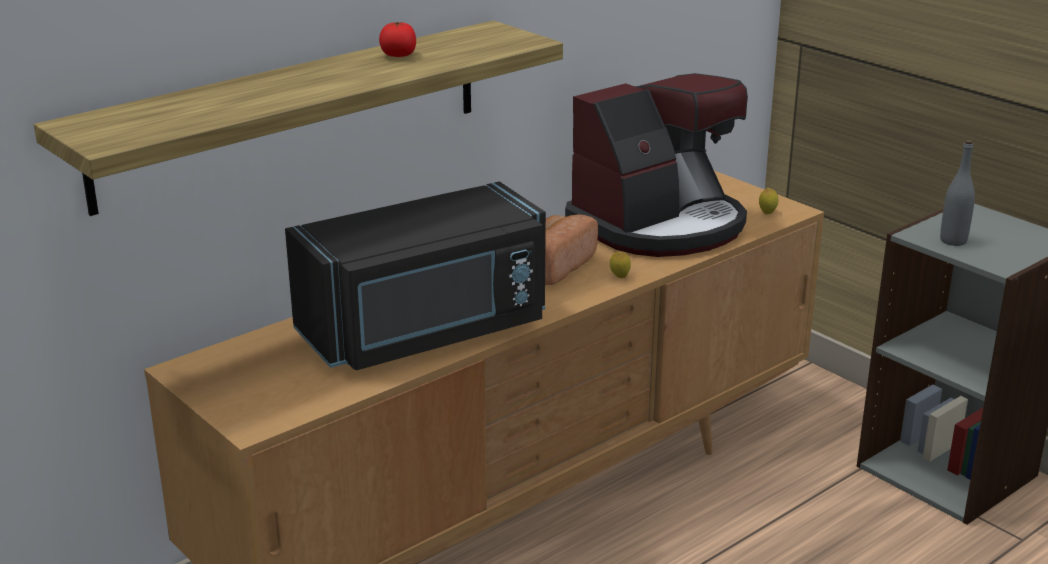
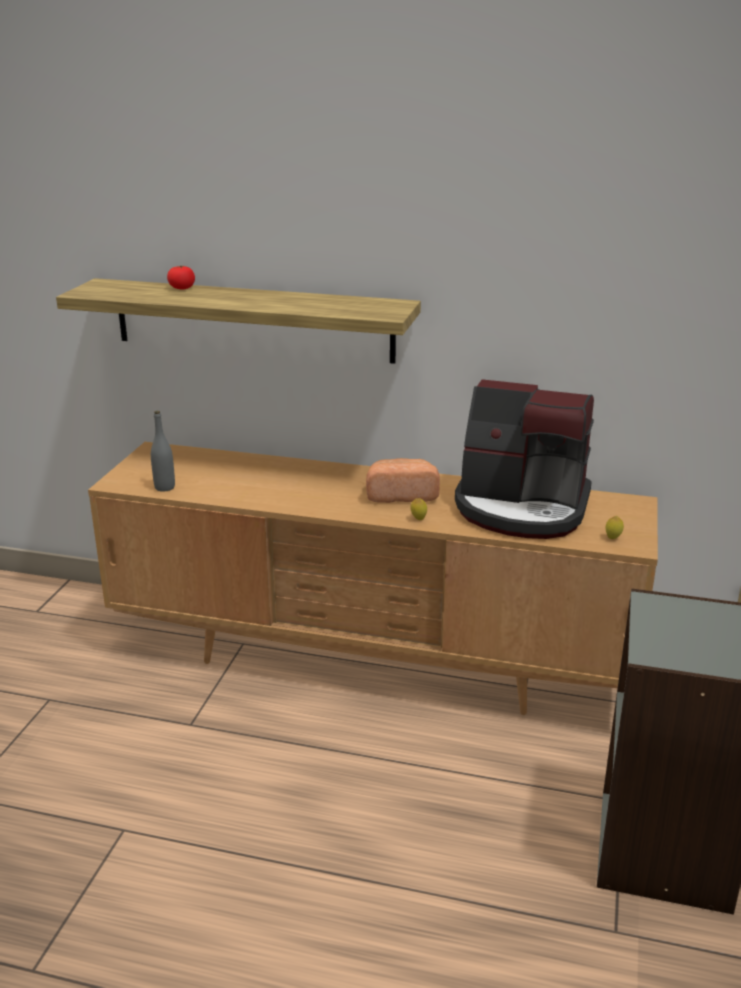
camera: 55 degrees right, 0 degrees up
black microwave [285,182,546,370] -> none
tomato [379,22,416,57] -> tomato moved to [167,266,195,289]
grey bottle [940,140,975,246] -> grey bottle moved to [151,411,175,492]

